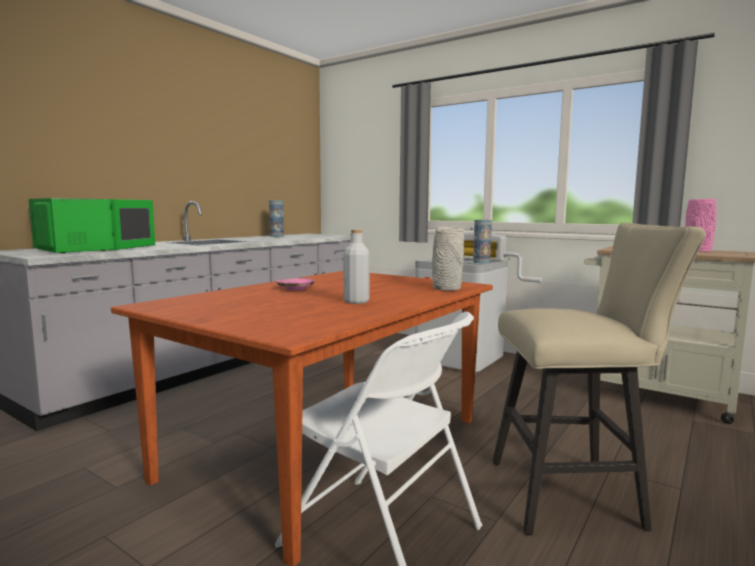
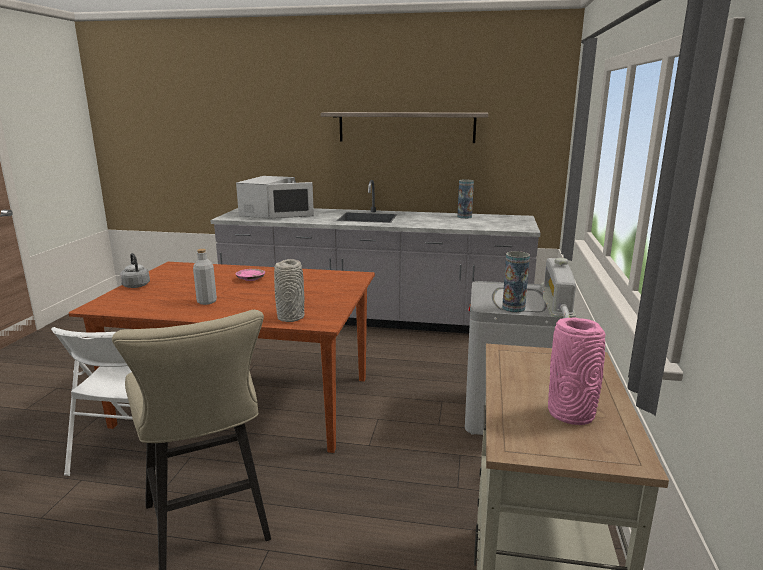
camera: 65 degrees right, 10 degrees up
green microwave [29,198,155,253] -> white microwave [236,176,314,219]
none -> grey kettle [120,253,150,288]
none -> shelf [321,112,488,143]

